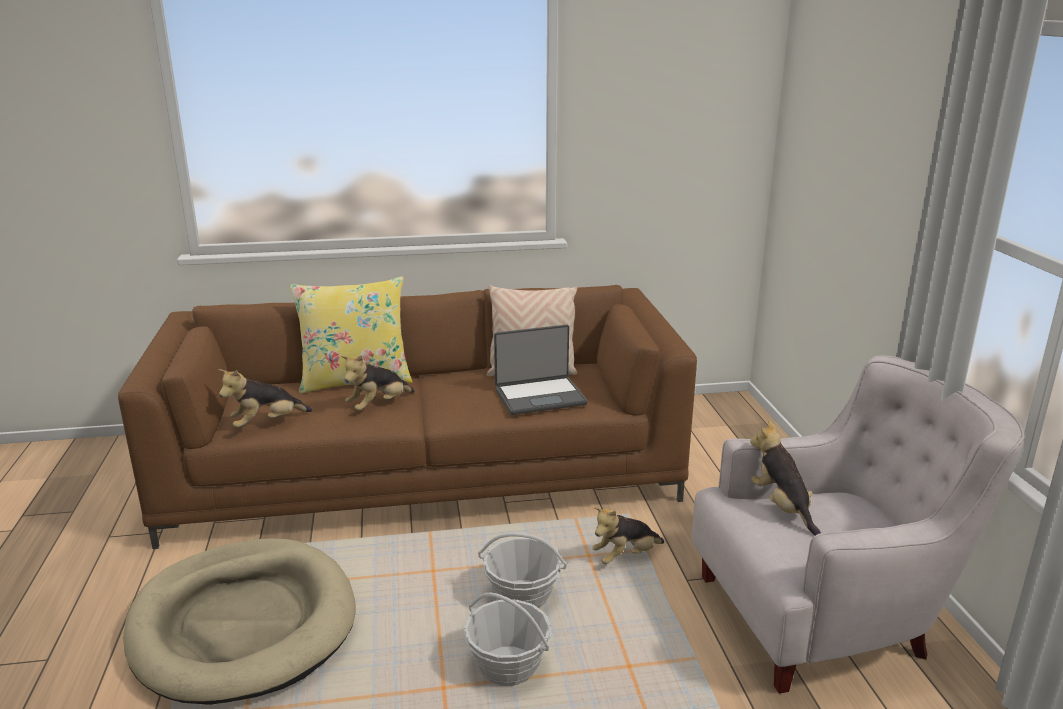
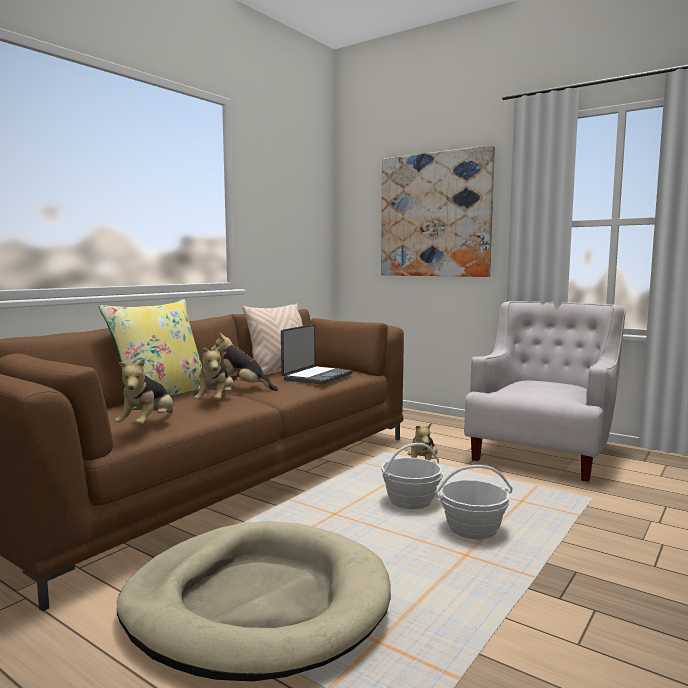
camera: 45 degrees left, 15 degrees down
plush toy [750,420,821,535] -> plush toy moved to [210,333,278,391]
none -> picture [381,145,495,277]

